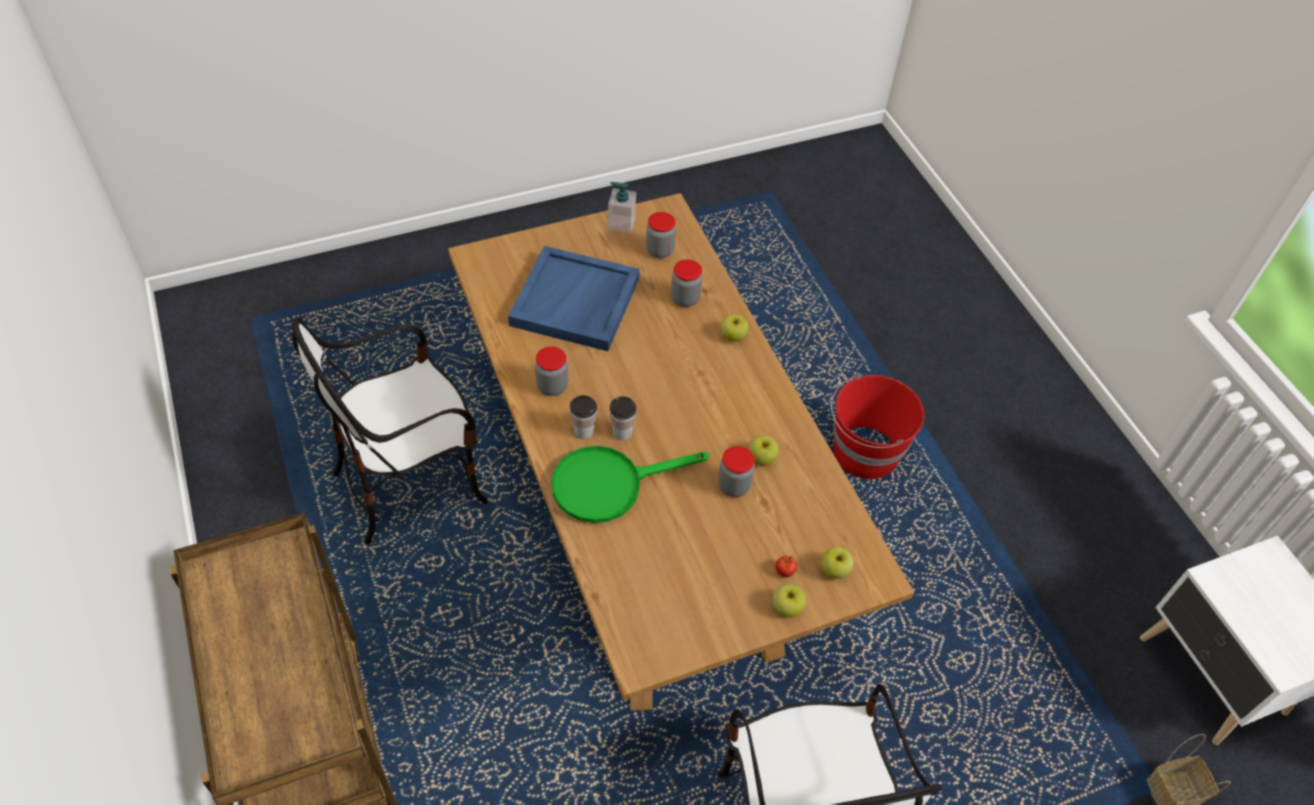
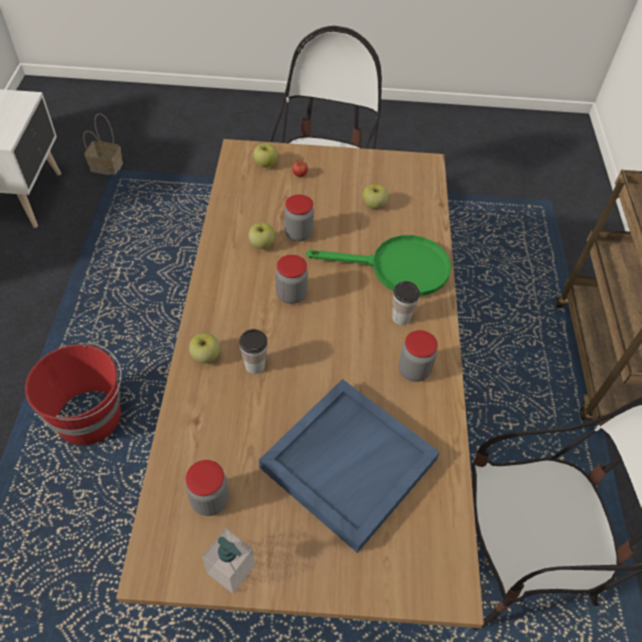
camera: 155 degrees left, 0 degrees up
cup [610,396,636,440] -> cup moved to [239,329,268,374]
jar [671,260,702,307] -> jar moved to [276,255,308,304]
apple [772,584,806,617] -> apple moved to [363,184,388,209]

